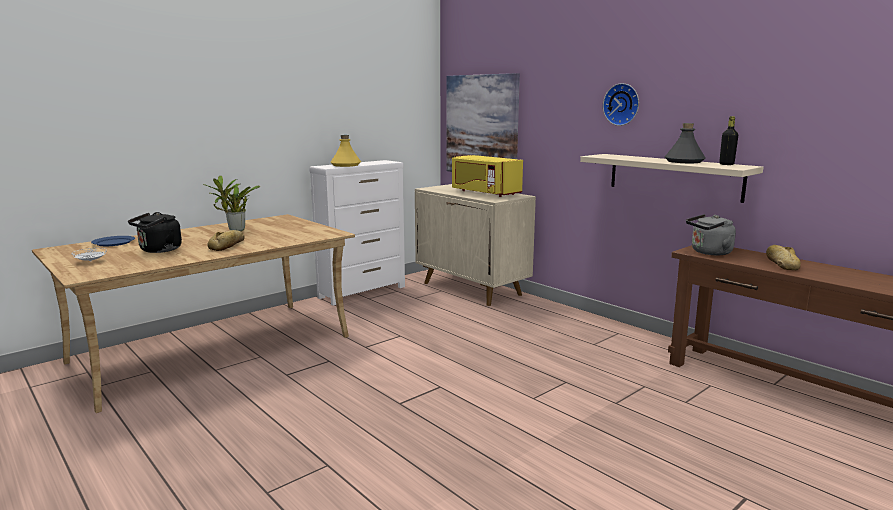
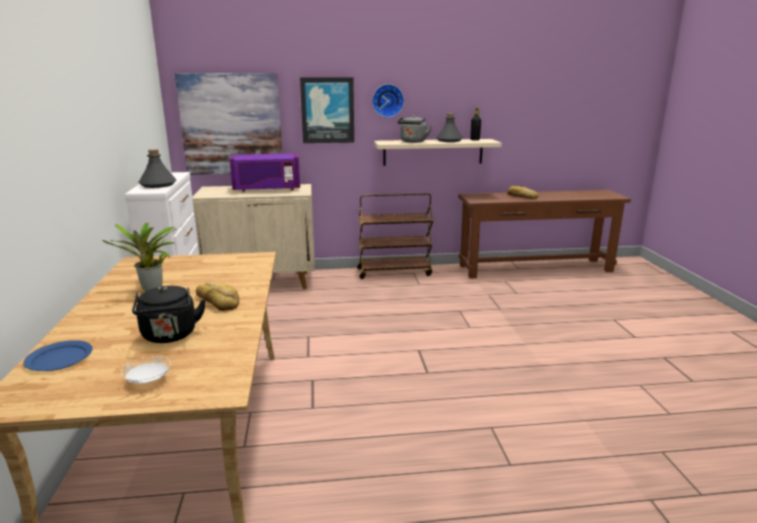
camera: 55 degrees left, 5 degrees up
yellow bottle [331,135,361,167] -> grey bottle [138,149,176,188]
yellow microwave [452,155,523,197] -> purple microwave [230,153,300,192]
grey kettle [686,214,736,255] -> grey kettle moved to [397,115,432,143]
none -> picture [300,77,354,143]
none -> brown cart [357,193,433,279]

